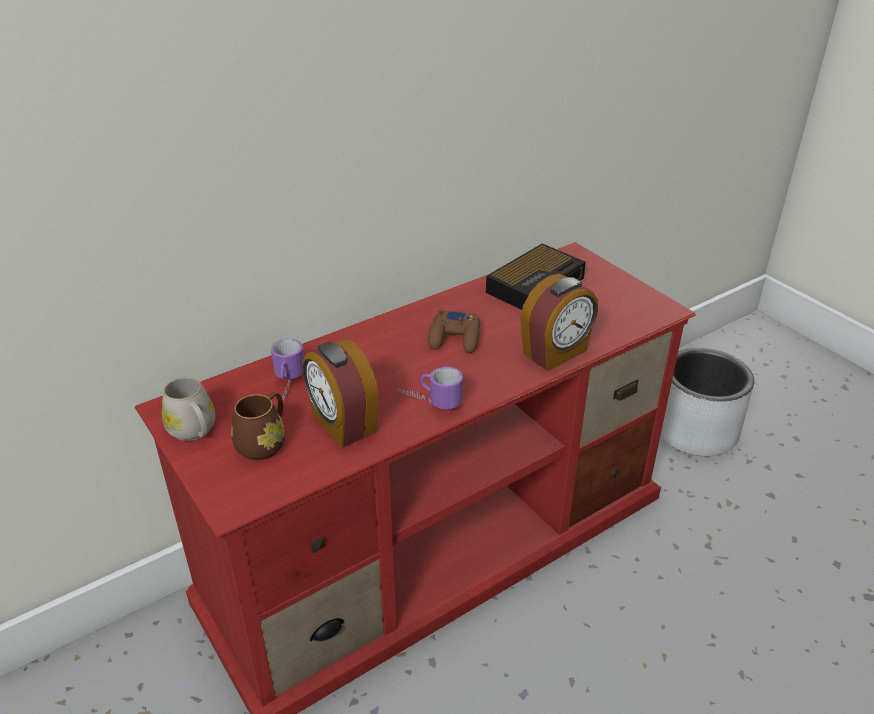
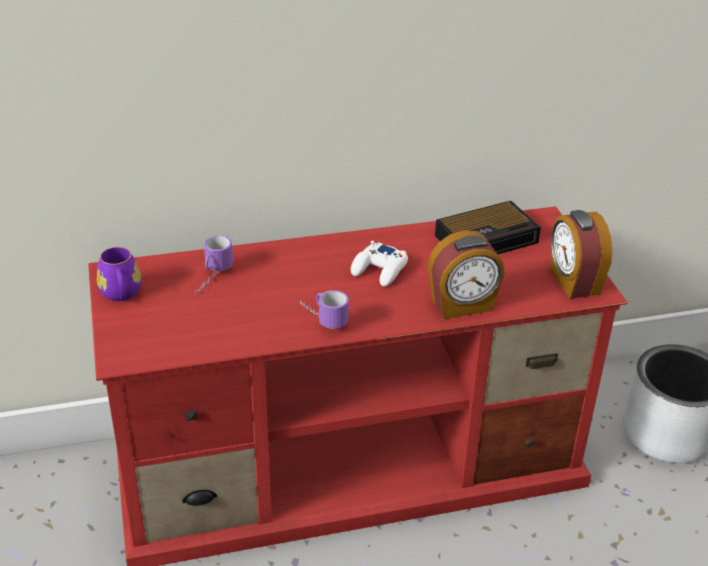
camera: 20 degrees right, 0 degrees up
white mug [162,377,215,441] -> purple mug [97,247,141,301]
brown mug [231,392,285,460] -> none
alarm clock [303,339,379,448] -> alarm clock moved to [550,210,612,299]
brown game controller [428,309,480,353] -> white game controller [351,241,408,287]

